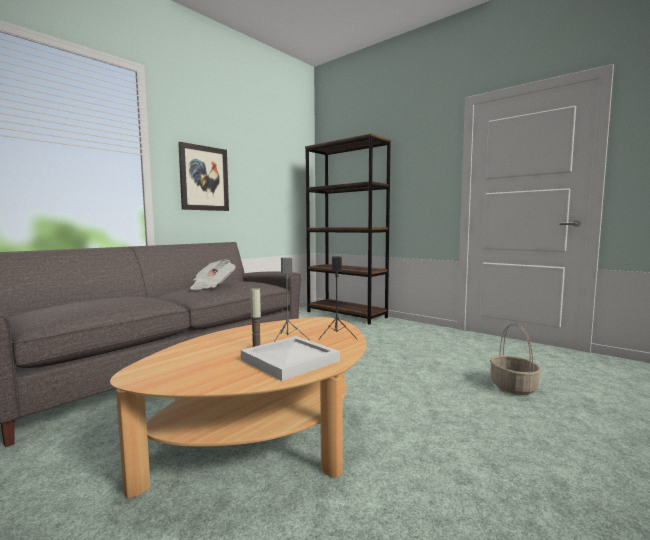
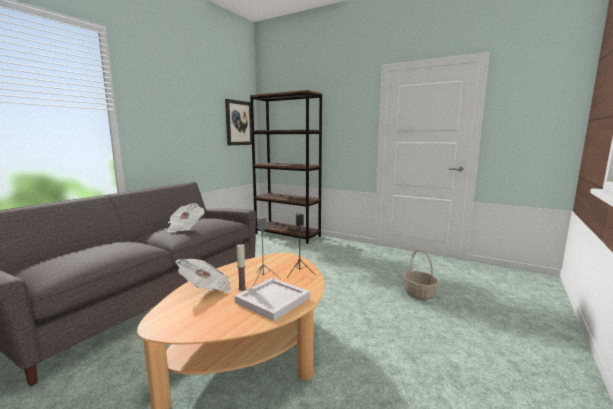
camera: 10 degrees left, 5 degrees up
picture [178,142,229,211] -> picture moved to [225,99,252,145]
none -> newspaper [176,259,232,293]

